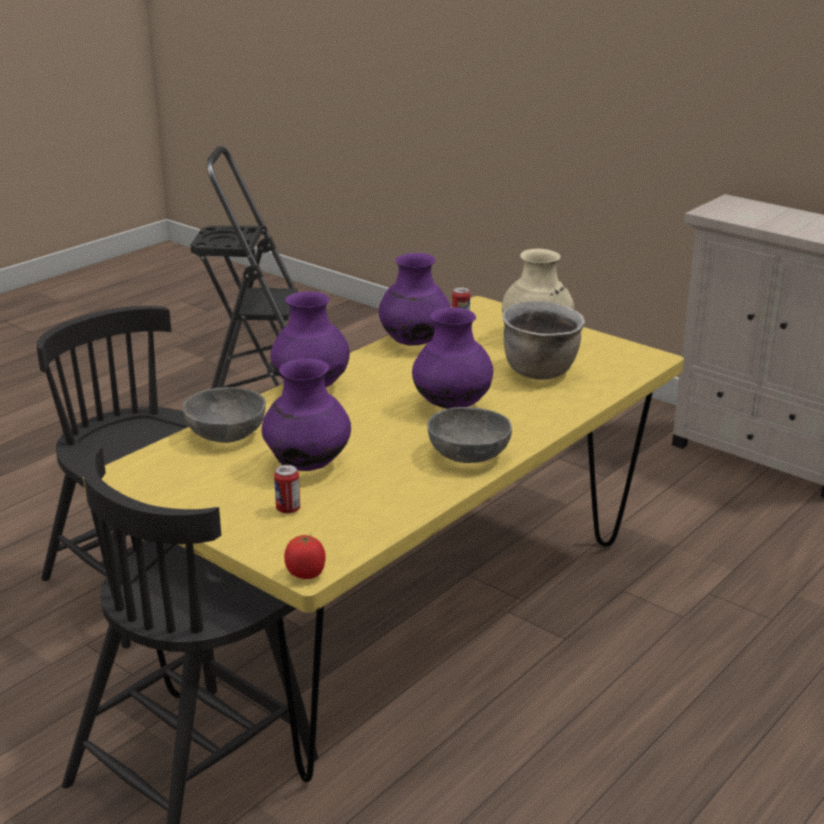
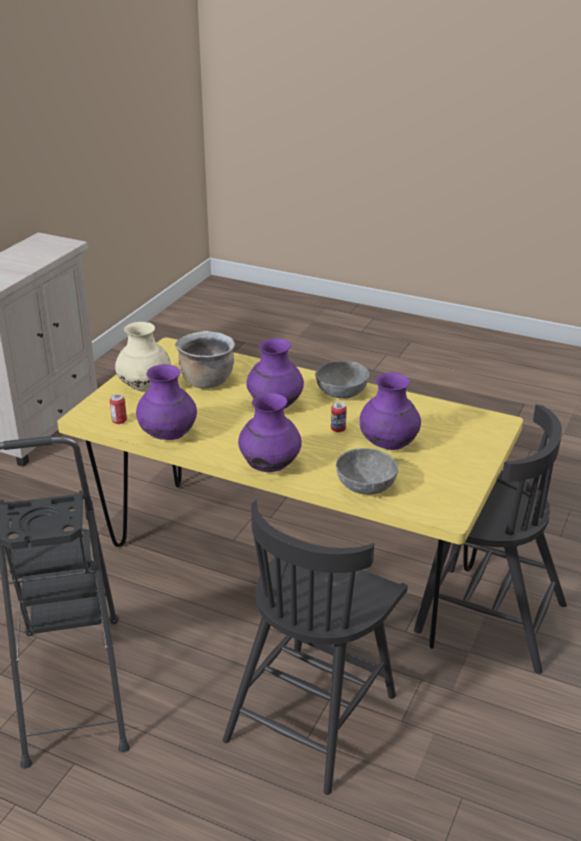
camera: 105 degrees left, 5 degrees up
can [274,465,300,514] -> can moved to [331,402,347,432]
tomato [284,534,326,579] -> none

